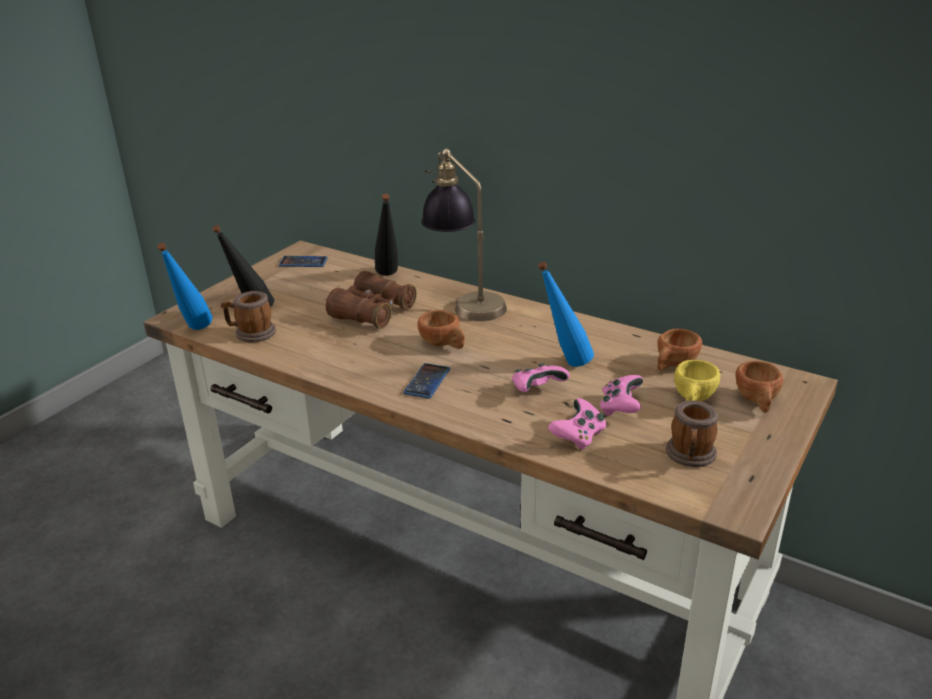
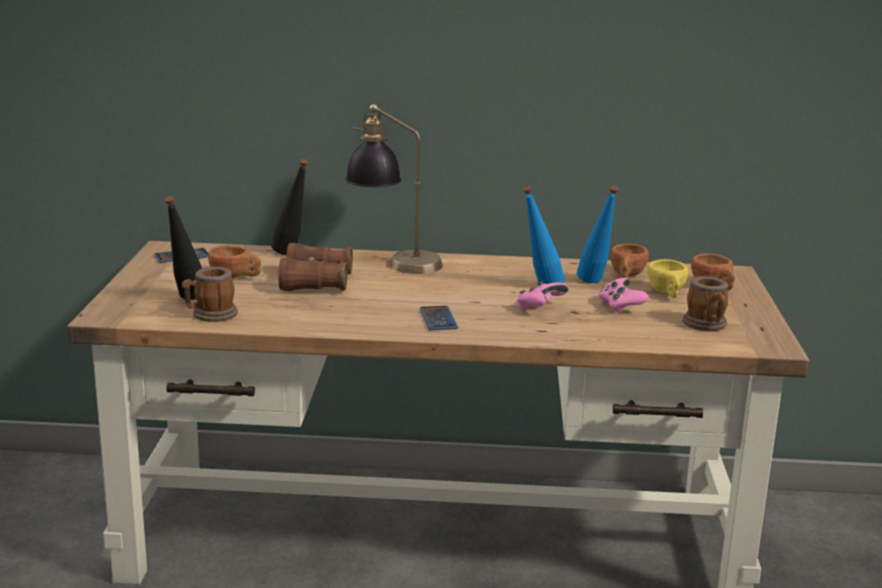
camera: 30 degrees left, 10 degrees down
blue bottle [157,243,213,330] -> blue bottle moved to [577,186,619,283]
brown cup [417,310,465,349] -> brown cup moved to [208,245,261,278]
pink game controller [548,398,606,450] -> none

